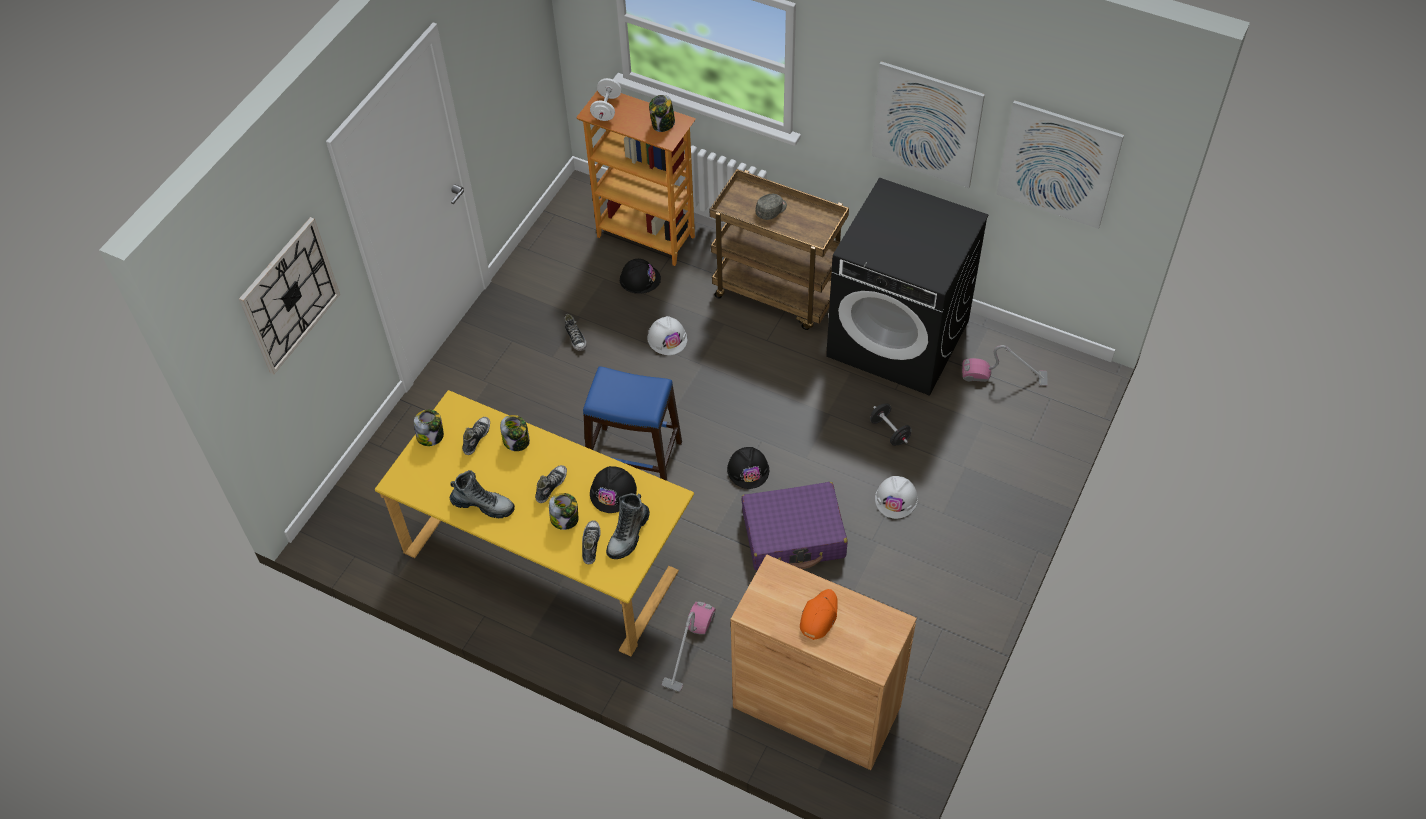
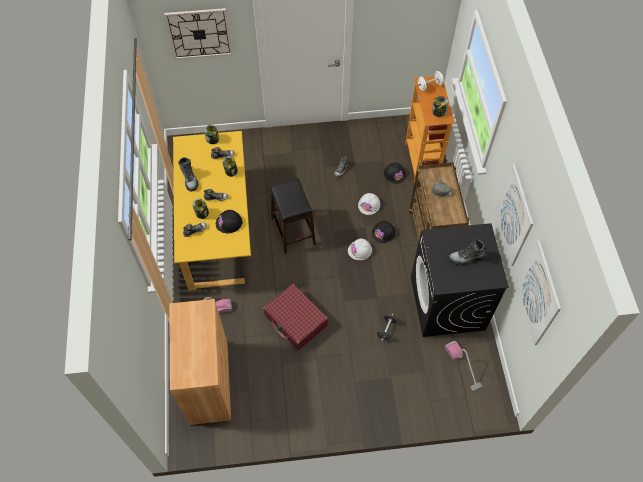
camera: 55 degrees right, 5 degrees up
blue stool [583,366,682,481] -> black stool [270,179,316,254]
boot [606,493,650,559] -> boot moved to [448,239,487,266]
black hard hat [727,447,769,489] -> black hard hat moved to [372,221,395,243]
purple suitcase [742,482,848,571] -> red suitcase [263,284,328,350]
orange cap [800,589,838,640] -> none
white hard hat [875,476,918,519] -> white hard hat moved to [348,239,372,260]

